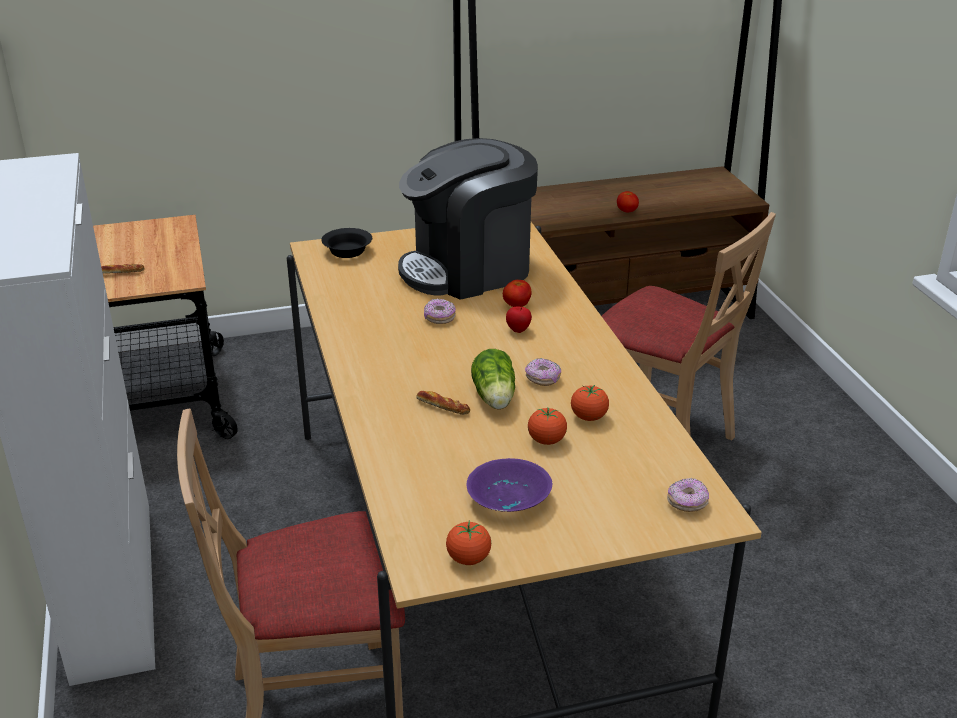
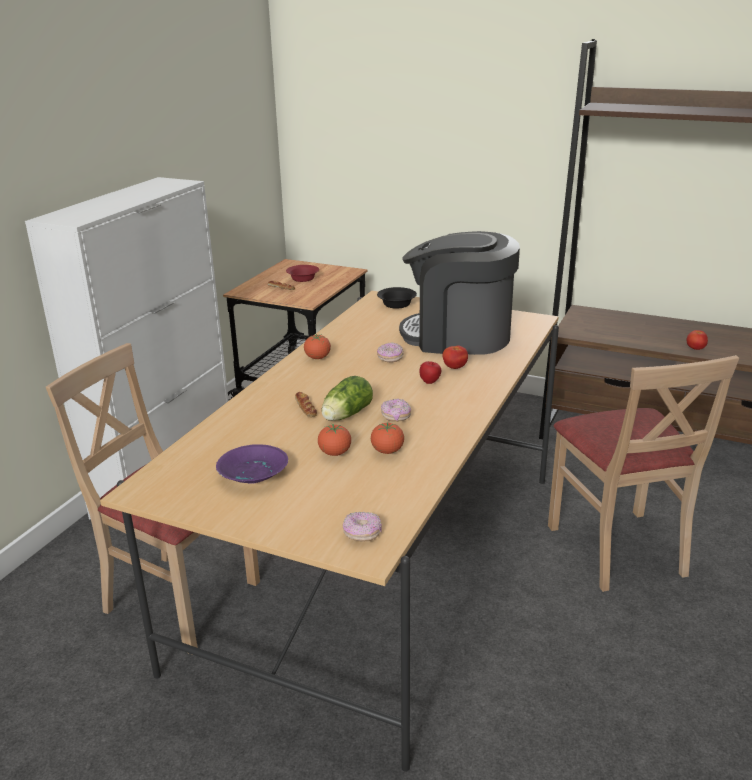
camera: 40 degrees right, 5 degrees down
tomato [446,521,491,565] -> tomato moved to [304,334,331,359]
none -> red bowl [286,265,319,282]

